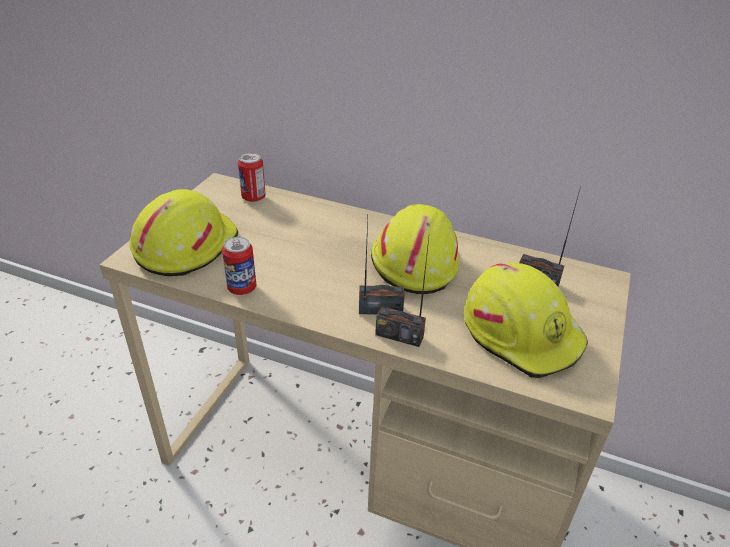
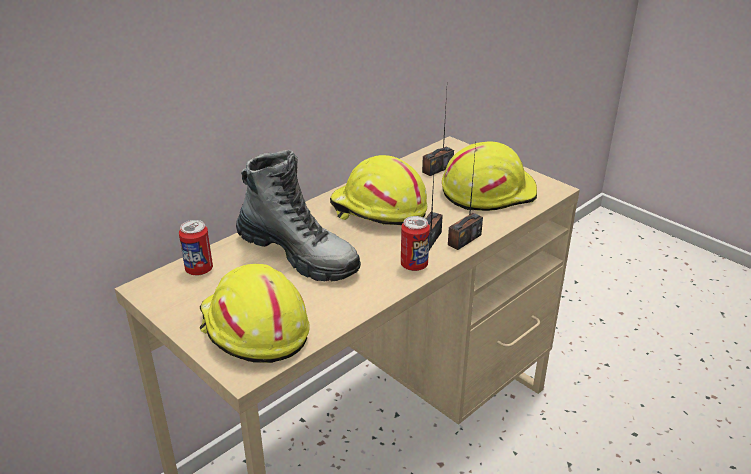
camera: 65 degrees left, 5 degrees down
can [222,237,256,295] -> can moved to [401,216,430,271]
none -> boot [236,150,361,281]

